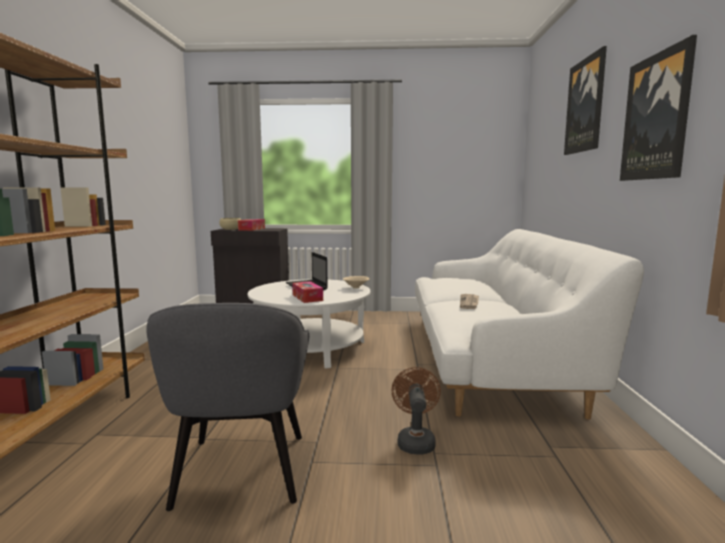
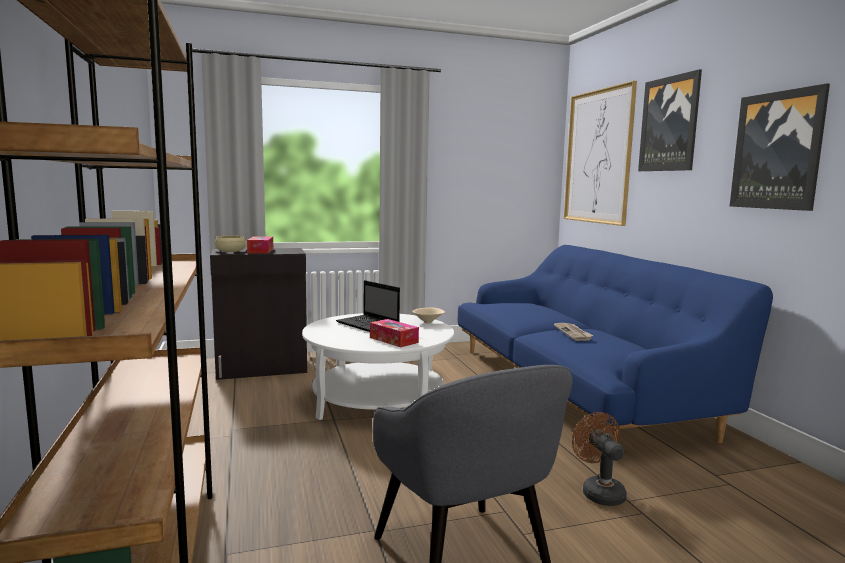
camera: 20 degrees left, 0 degrees up
white sofa [415,229,644,420] -> blue sofa [458,245,773,443]
none -> picture [564,81,637,226]

